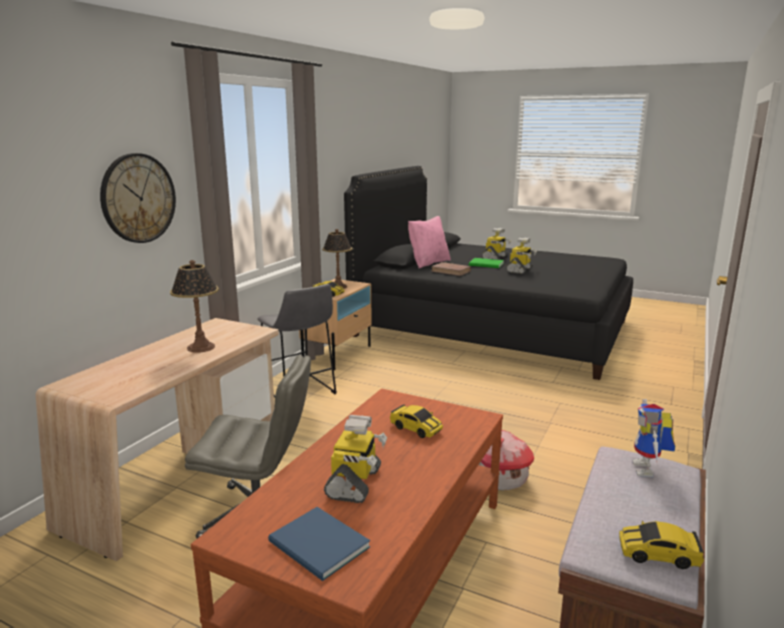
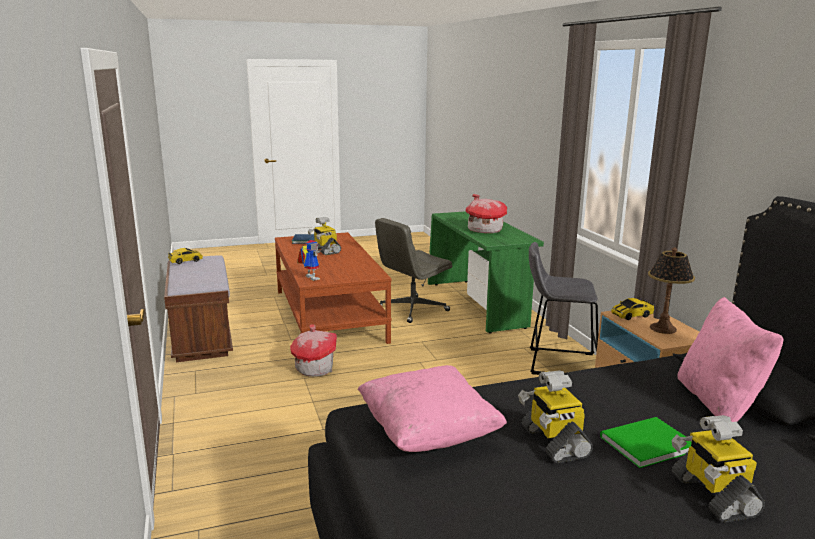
camera: 135 degrees right, 0 degrees up
beige desk [36,318,279,561] -> green desk [428,211,544,334]
wall clock [100,153,176,243] -> none
table lamp [170,260,219,353] -> toy house [466,194,507,233]
toy car [390,404,443,438] -> none
brown book [431,262,471,276] -> none
toy robot [632,399,675,477] -> toy robot moved to [297,240,321,281]
none -> pink pillow [357,365,507,452]

